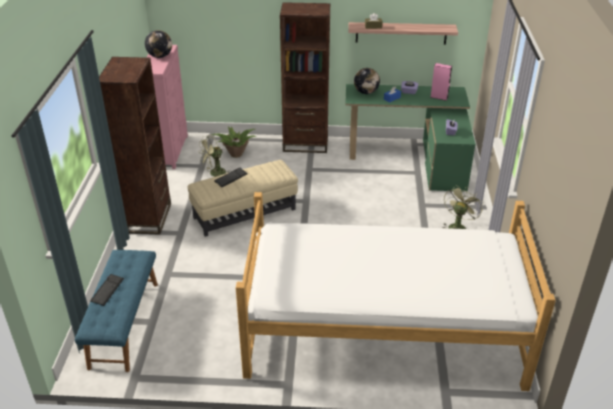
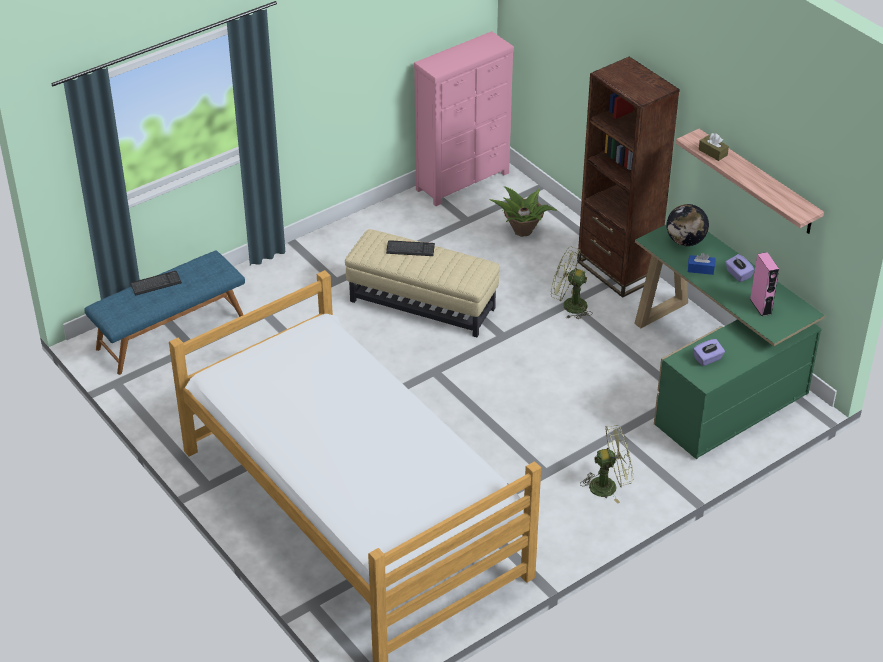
camera: 50 degrees right, 5 degrees up
brown bookcase [99,57,171,235] -> none
globe [145,30,172,58] -> none
green fan [198,135,231,177] -> green fan moved to [551,246,593,319]

